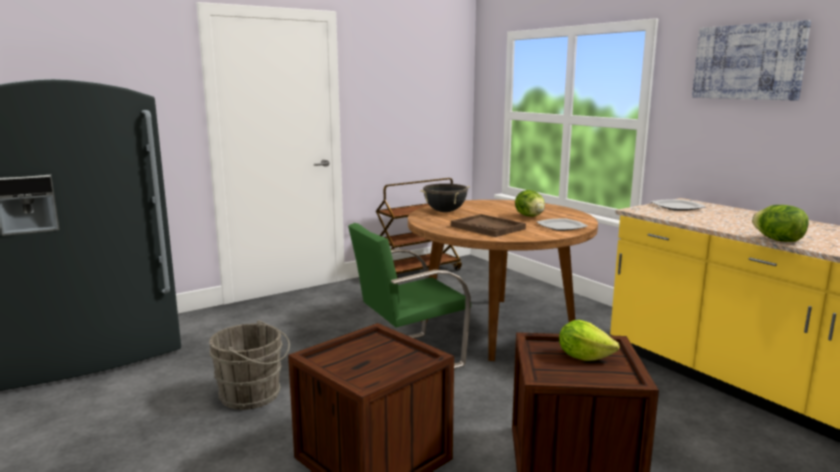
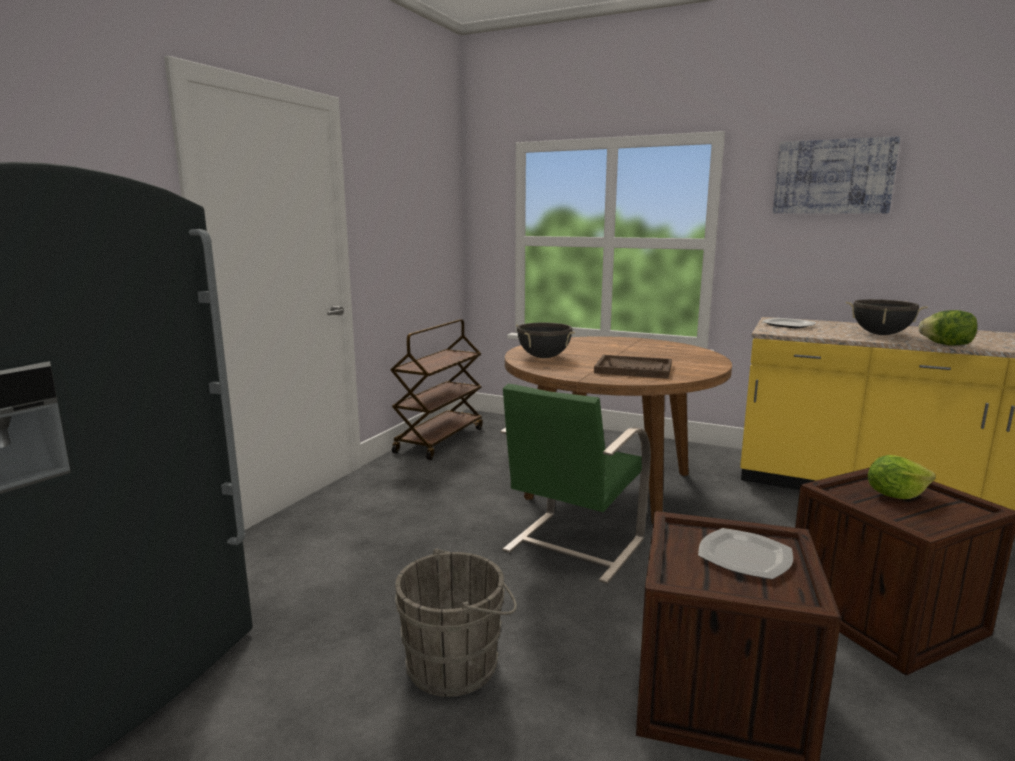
camera: 30 degrees left, 0 degrees up
lettuce [515,190,545,217] -> none
plate [537,218,588,231] -> plate moved to [698,528,793,579]
none -> black cooking pot [846,299,928,335]

